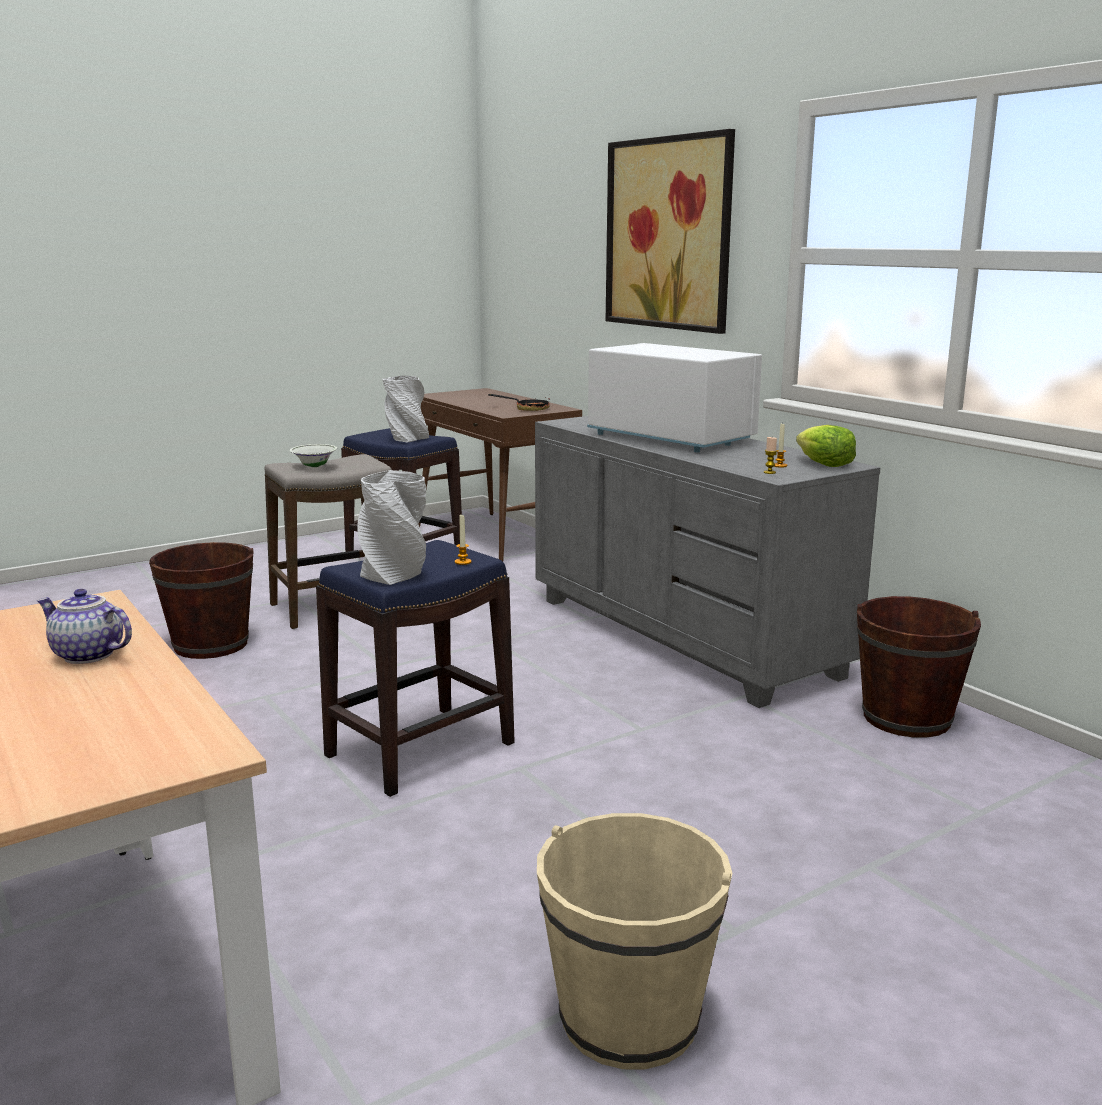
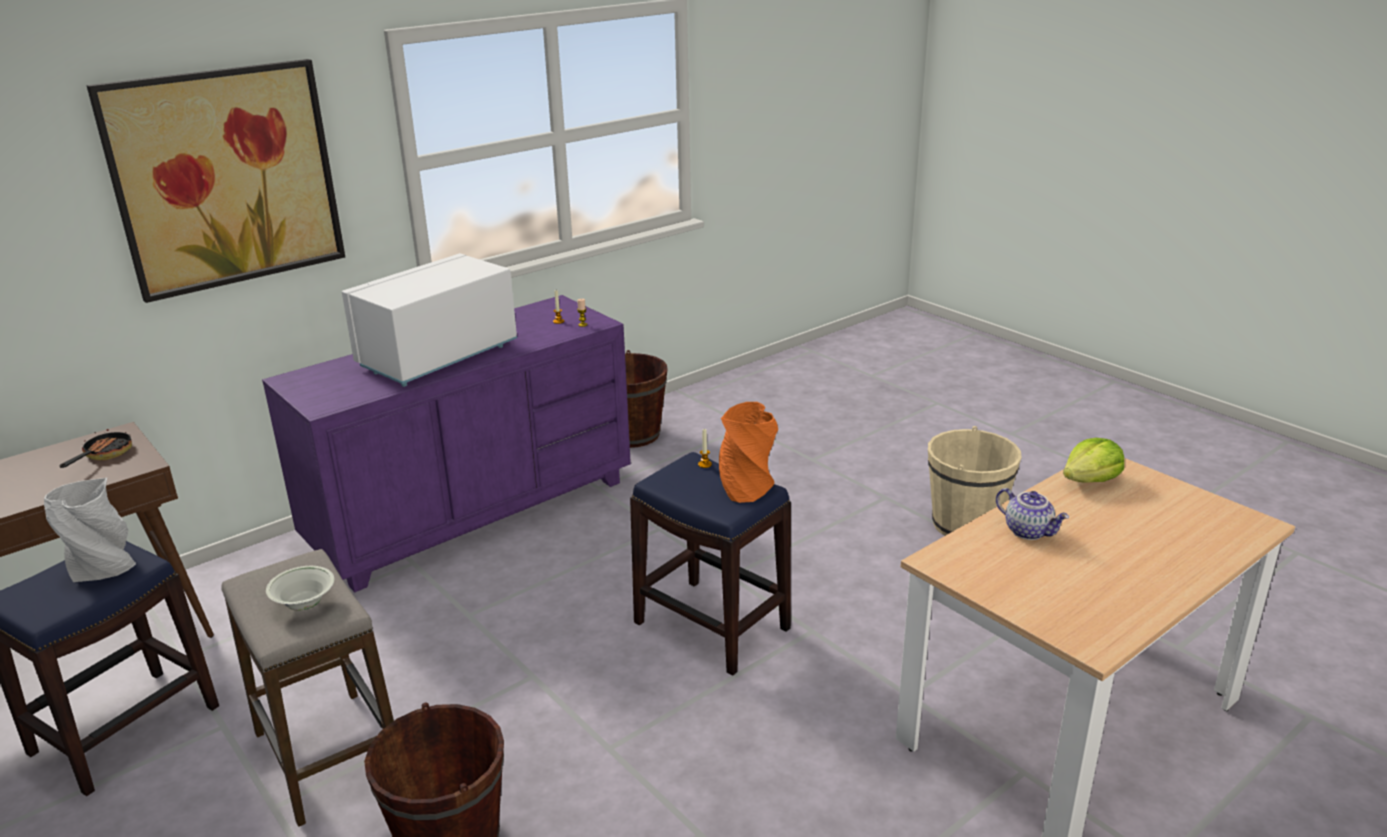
camera: 95 degrees left, 10 degrees up
teapot [37,589,132,664] -> teapot turned 60 degrees counterclockwise [996,488,1069,540]
grey vase [357,470,426,585] -> orange vase [719,402,778,503]
grey dresser [535,416,881,708] -> purple dresser [262,295,631,592]
lettuce [796,425,856,467] -> lettuce moved to [1063,438,1124,483]

